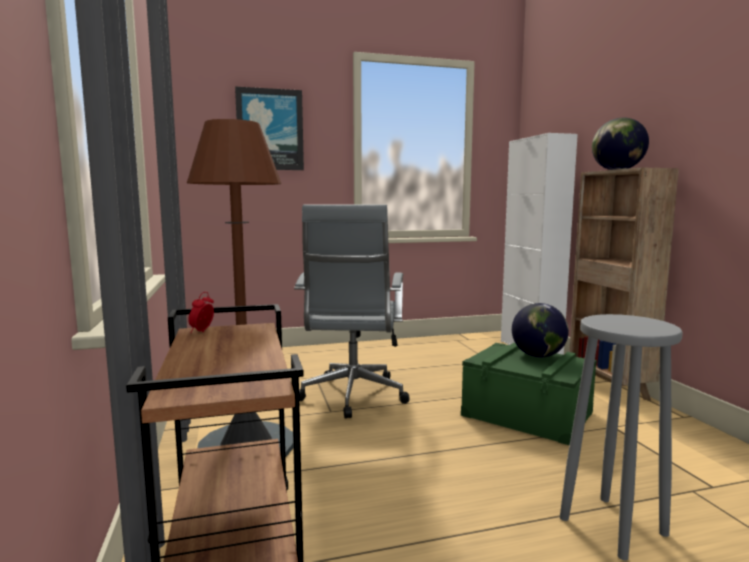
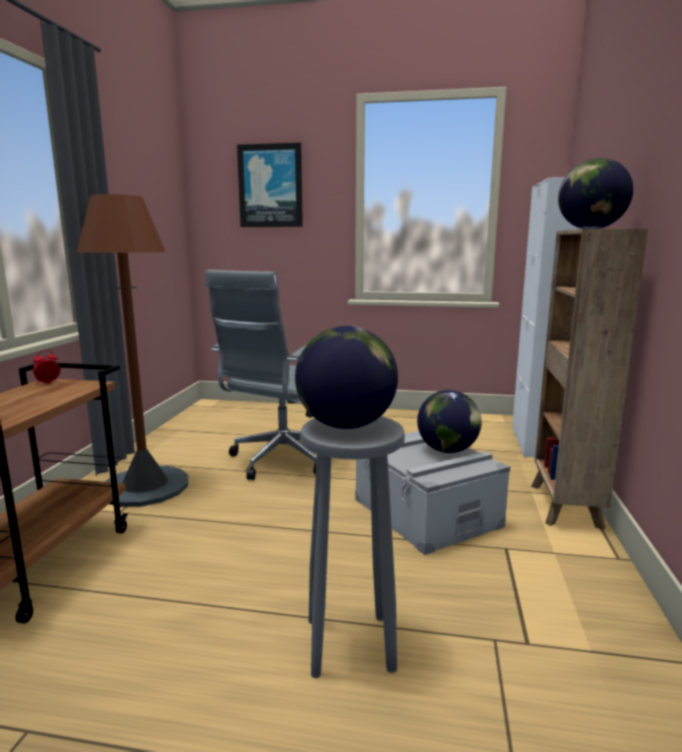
camera: 25 degrees right, 5 degrees up
green storage box [461,343,597,445] -> grey storage box [355,431,510,555]
none -> globe [295,326,398,429]

